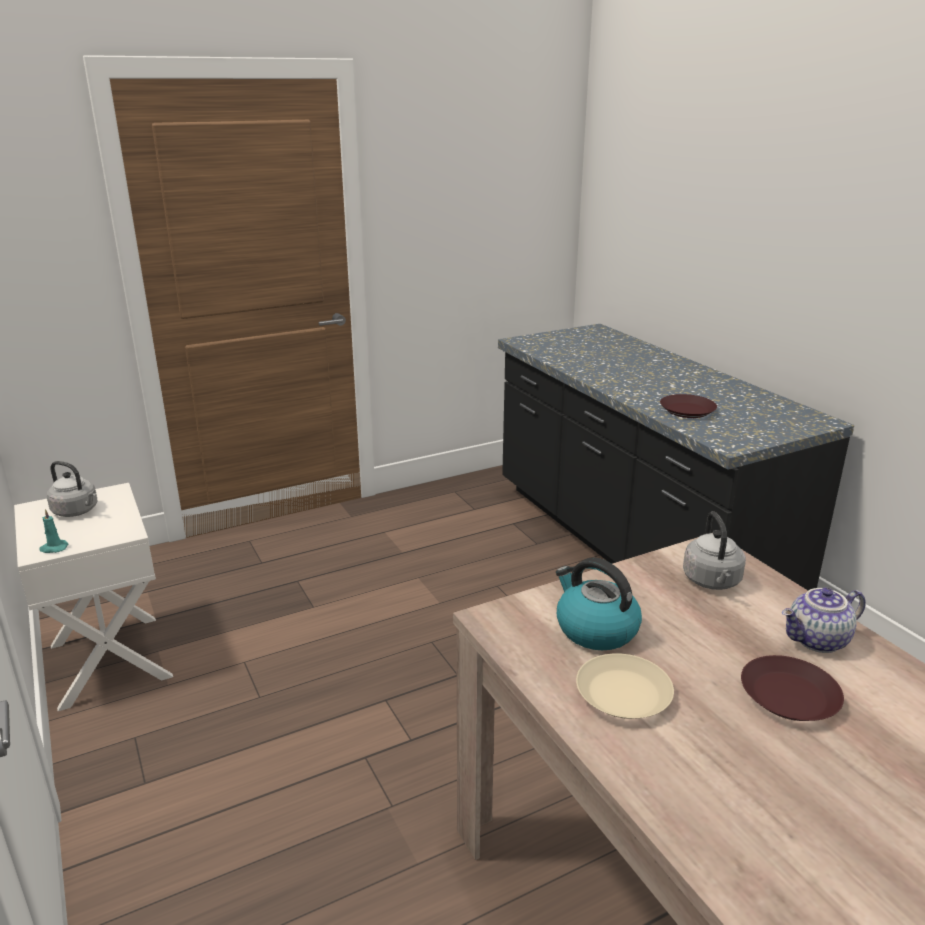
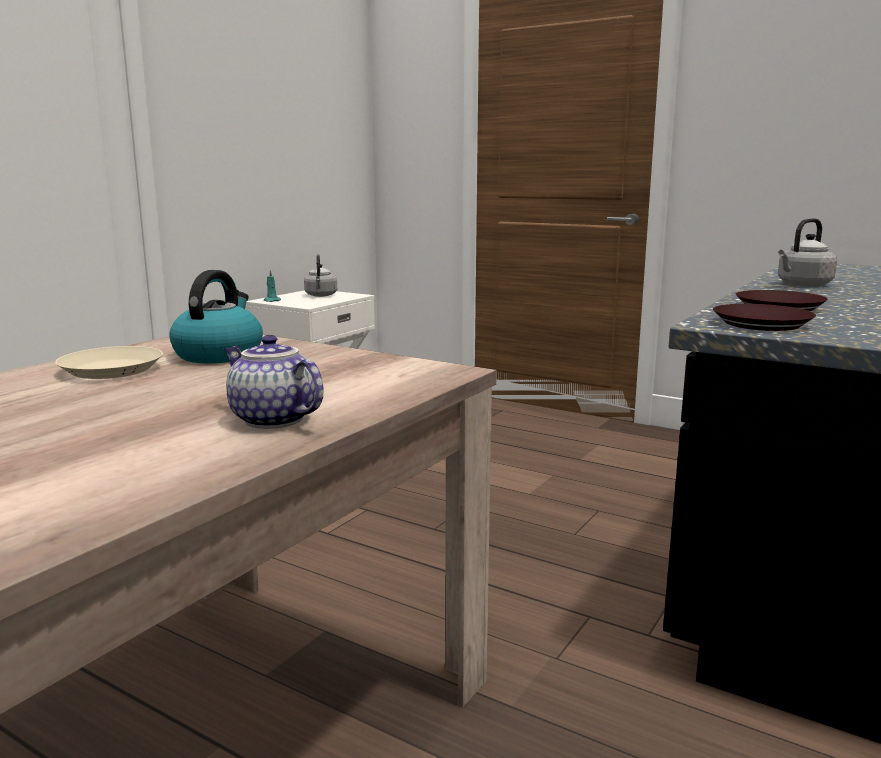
camera: 60 degrees right, 10 degrees down
grey kettle [683,511,746,590] -> grey kettle moved to [778,218,837,286]
brown plate [741,655,844,721] -> brown plate moved to [713,304,816,331]

